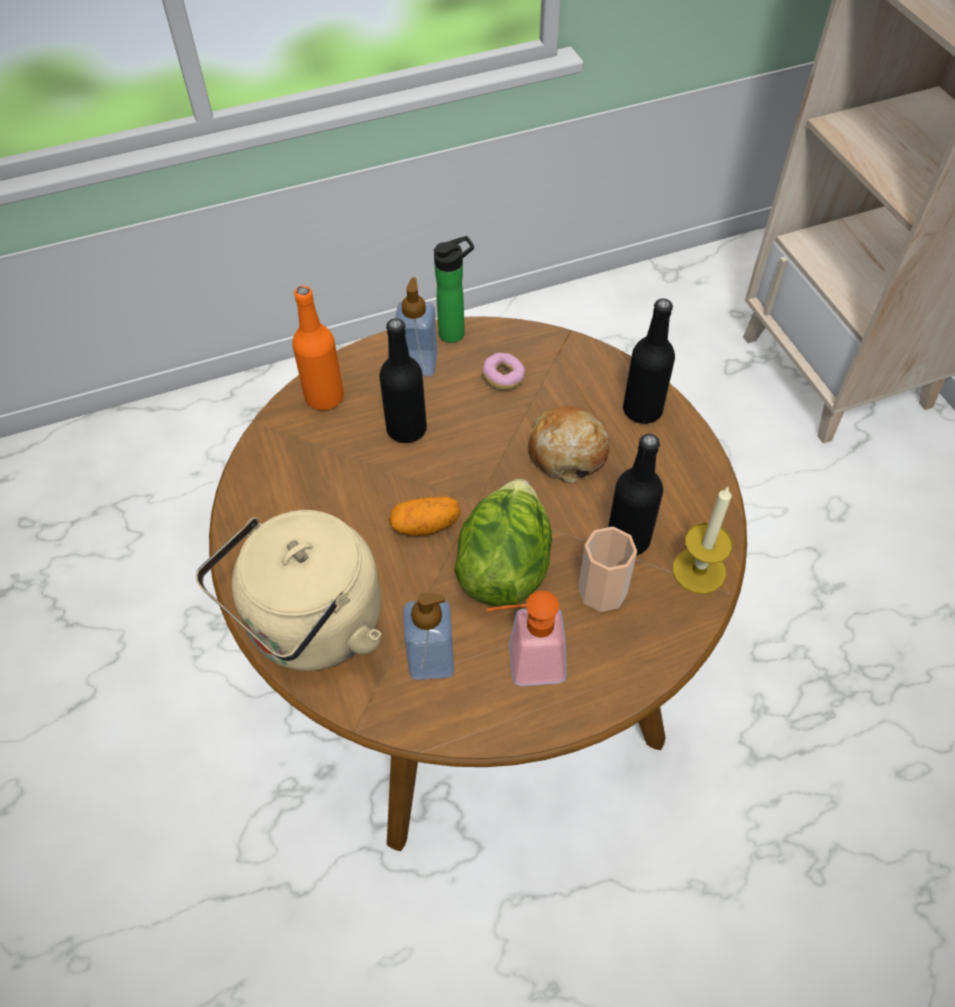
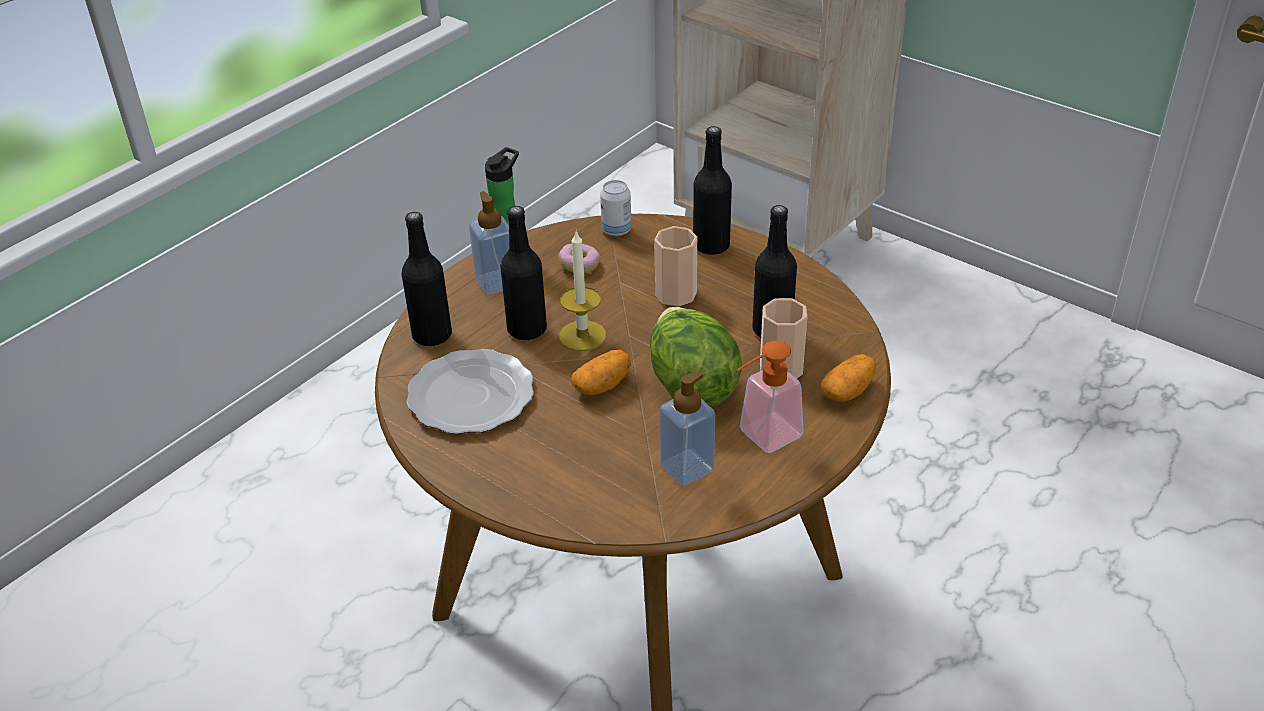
camera: 30 degrees left, 15 degrees down
beige kettle [196,510,382,671] -> none
orange bottle [292,286,344,410] -> black bottle [402,212,452,346]
bread [529,406,609,483] -> cup [654,226,697,307]
candle [673,486,733,594] -> candle moved to [559,230,606,351]
none -> plate [406,349,534,434]
none -> can [600,180,632,237]
none -> potato [820,354,876,402]

